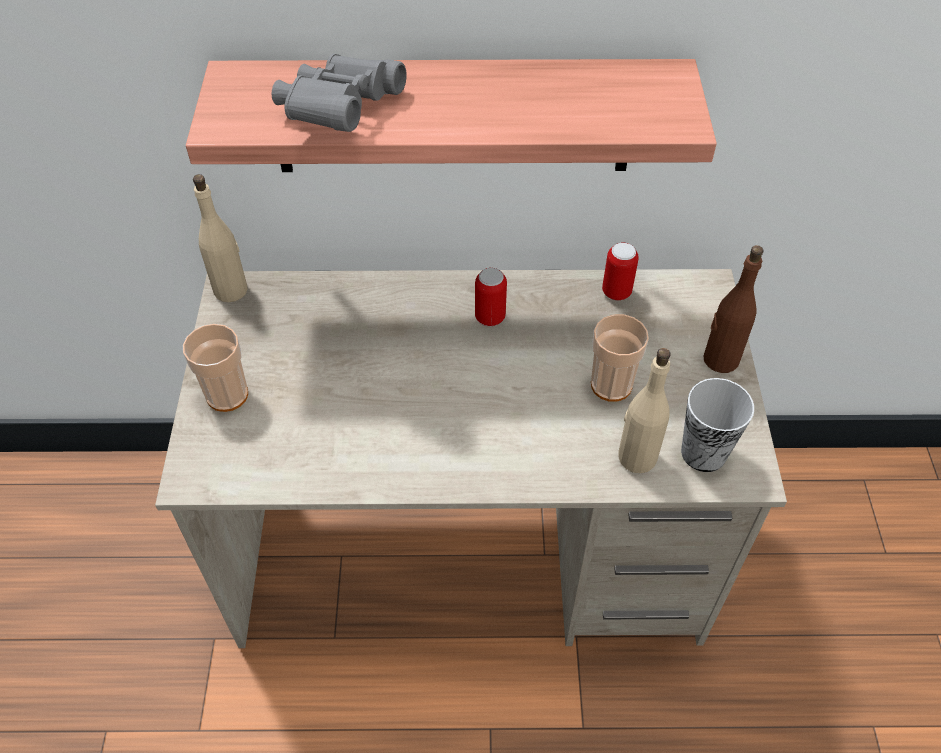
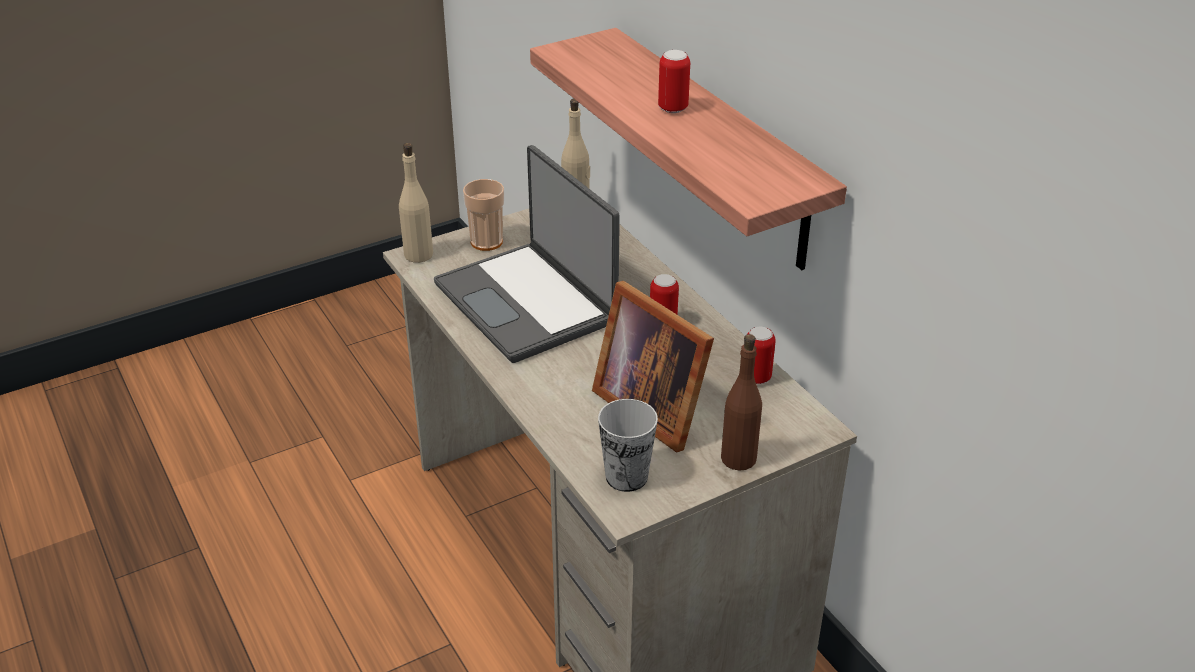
camera: 60 degrees right, 15 degrees down
grey binoculars [272,54,407,132] -> none
cup [591,314,649,402] -> picture frame [592,281,714,452]
beige bottle [618,348,671,473] -> beige bottle moved to [399,143,433,263]
none -> laptop [434,145,620,363]
none -> can [658,50,690,113]

